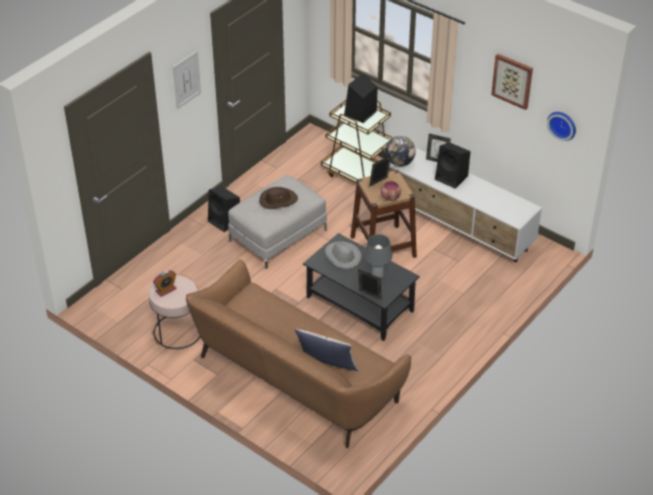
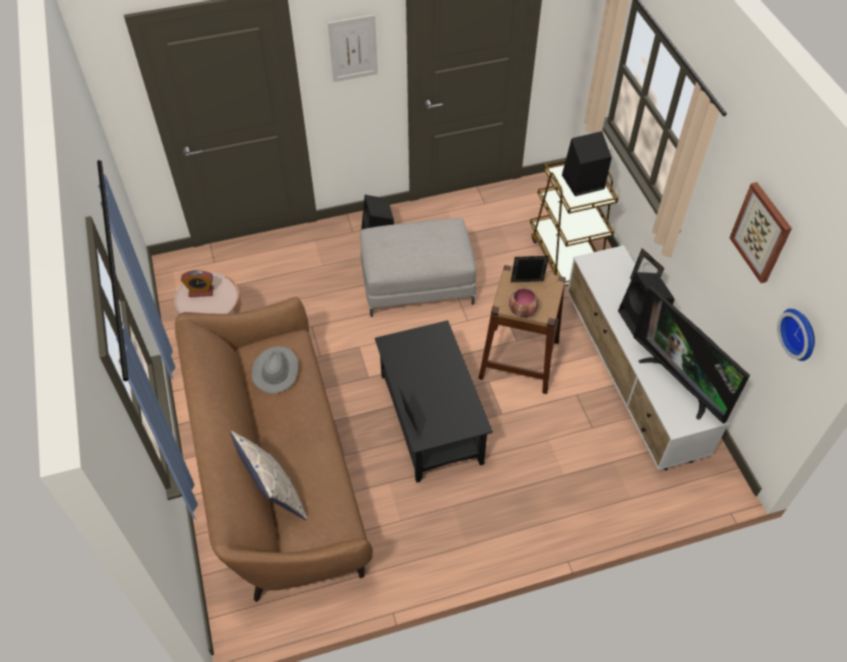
camera: 35 degrees right, 10 degrees up
brown hat [259,187,298,209] -> none
grey hat [325,241,361,269] -> grey hat moved to [252,346,298,394]
grey table lamp [364,234,392,278] -> none
globe [385,136,416,166] -> none
none -> television [633,286,750,424]

